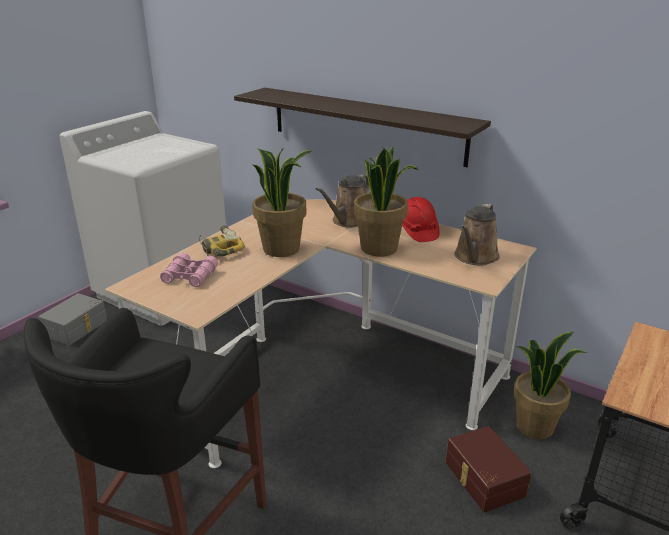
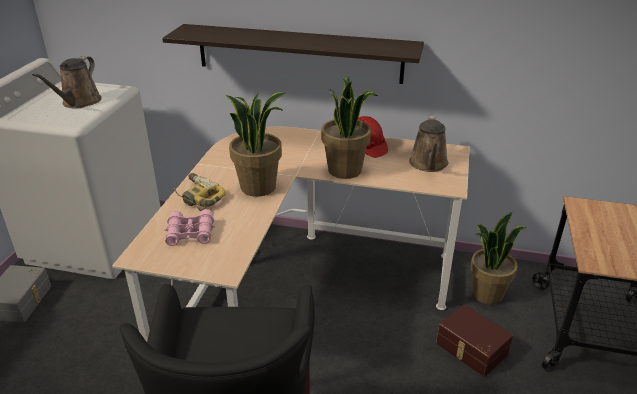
camera: 20 degrees left, 5 degrees up
brown watering can [316,174,370,228] -> brown watering can moved to [32,56,102,108]

